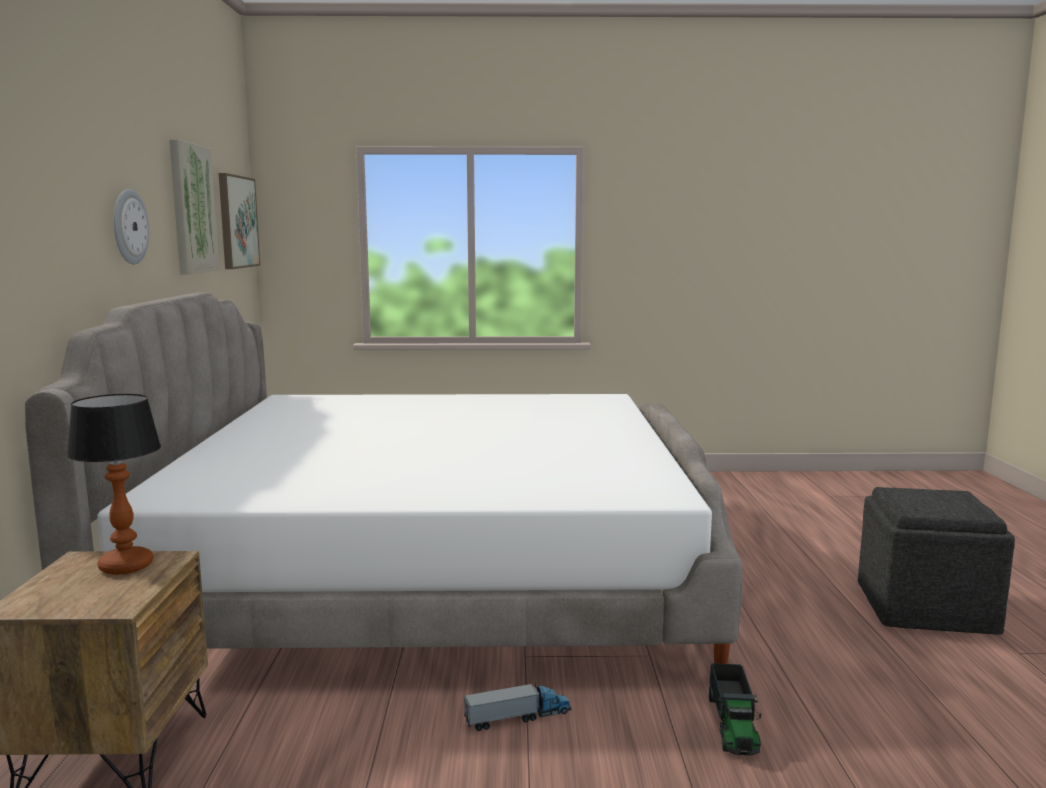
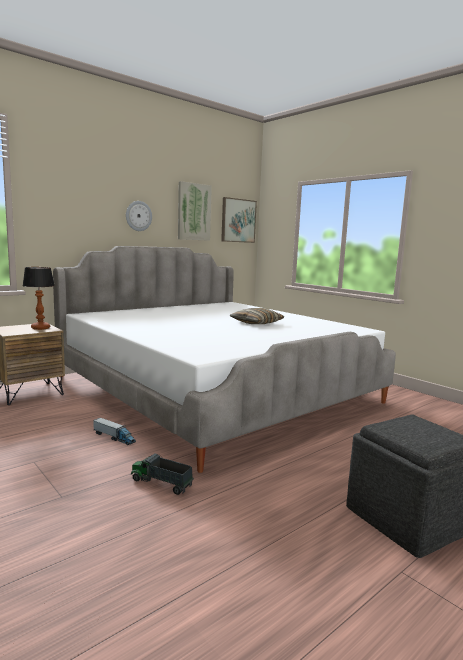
camera: 50 degrees right, 0 degrees up
toy truck [708,663,761,756] -> toy truck turned 60 degrees clockwise [131,453,194,495]
none -> pillow [230,308,284,324]

